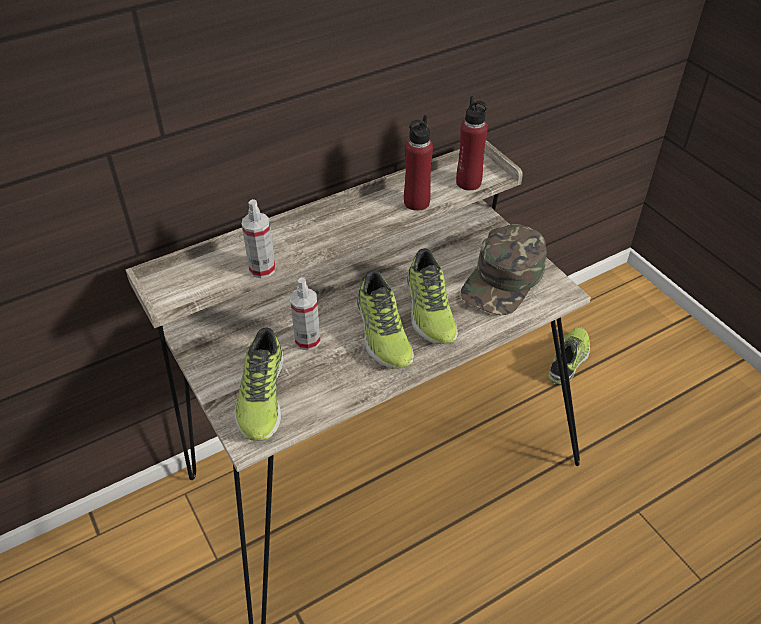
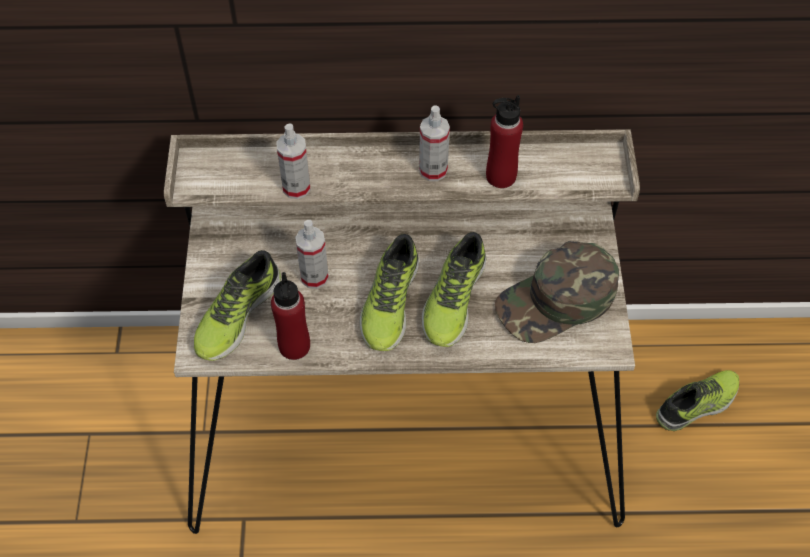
camera: 30 degrees right, 10 degrees up
red bottle [456,96,488,190] -> red bottle moved to [271,272,310,360]
none -> spray bottle [419,105,450,181]

